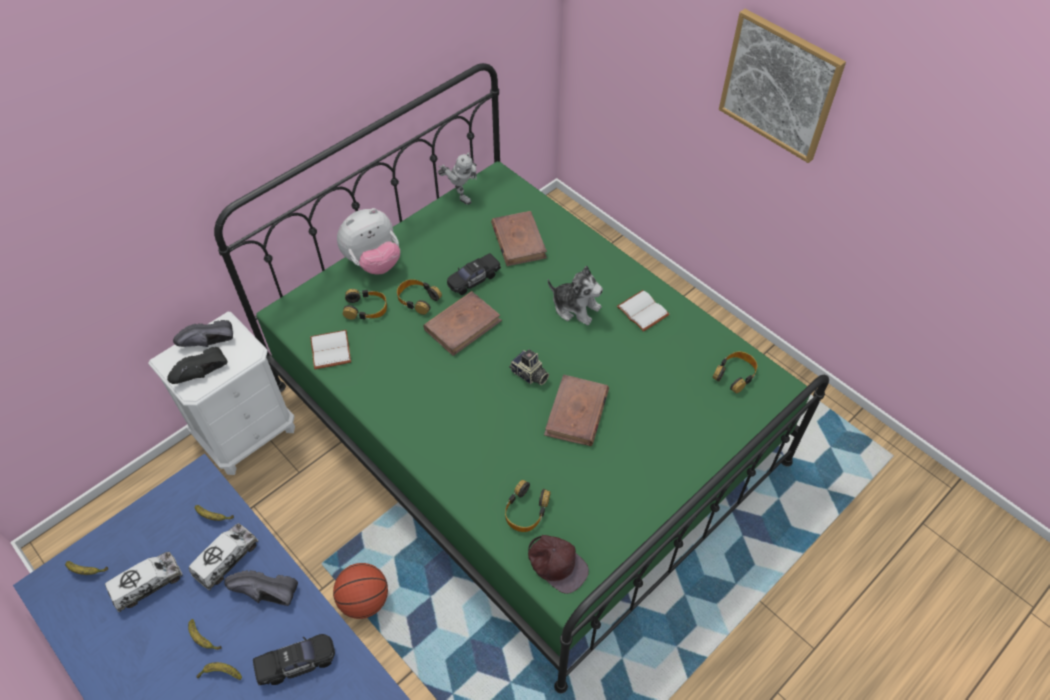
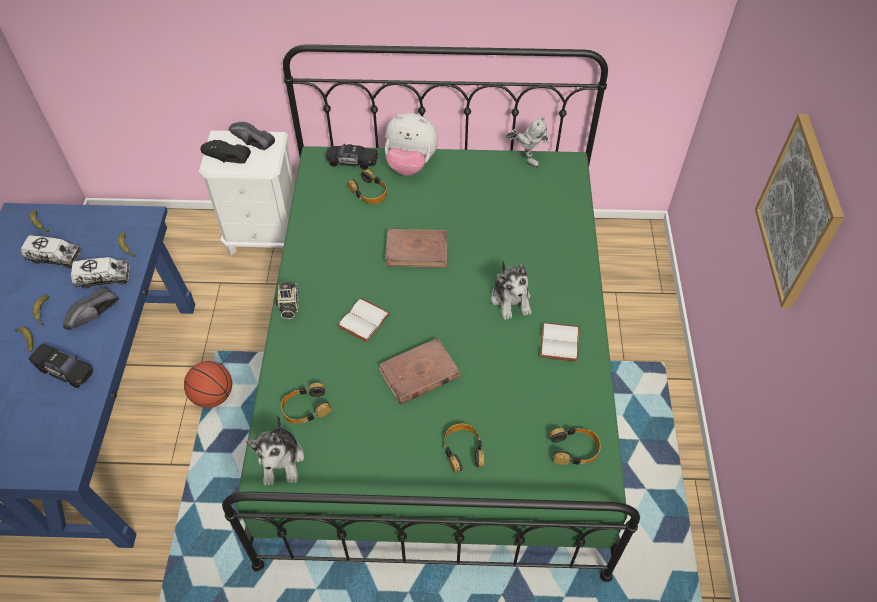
camera: 45 degrees right, 0 degrees up
black shoe [225,570,298,606] -> black shoe turned 105 degrees counterclockwise [63,287,119,330]
white book [310,330,351,369] -> white book moved to [337,298,390,342]
headphones [397,279,442,315] -> headphones moved to [444,424,484,473]
toy robot [438,152,477,205] -> toy robot turned 45 degrees counterclockwise [506,117,549,168]
black toy car [447,253,501,295] -> black toy car moved to [326,144,378,170]
brown book [491,211,547,266] -> none
camera [509,349,549,385] -> camera moved to [275,282,299,319]
brown cap [528,535,589,594] -> plush toy [246,414,304,485]

